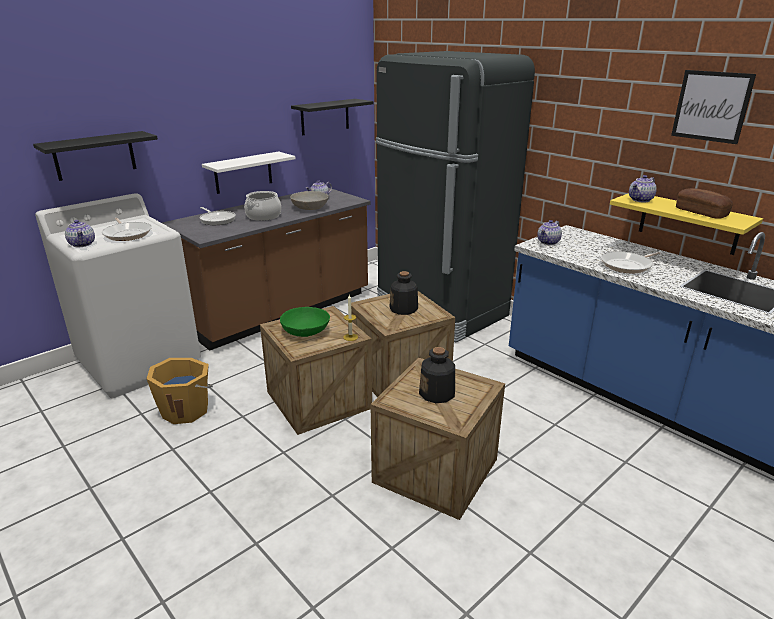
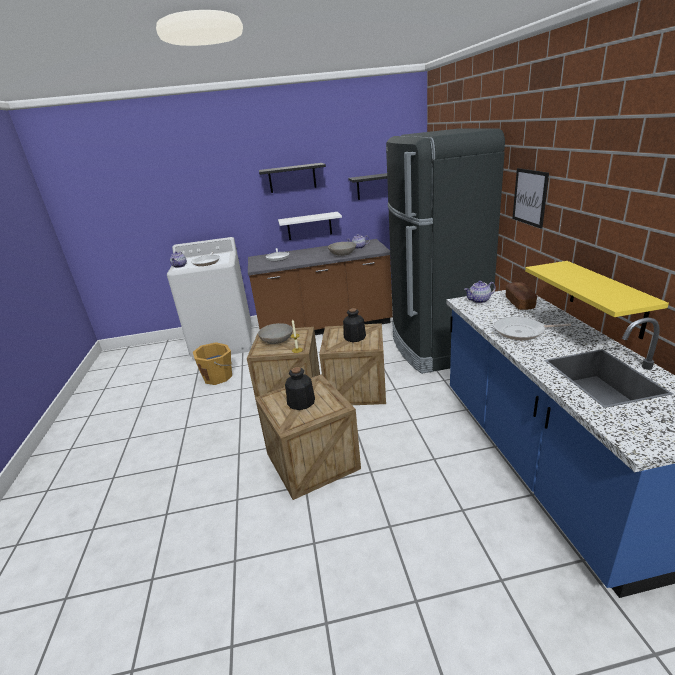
camera: 35 degrees right, 0 degrees up
black shelf [33,131,158,181] -> black shelf moved to [259,163,326,193]
cooking pot [244,191,281,221] -> none
green bowl [280,307,330,337] -> grey bowl [258,323,293,344]
teapot [629,175,657,202] -> none
picture [671,70,756,144] -> picture moved to [512,168,549,228]
bread [676,188,733,219] -> bread moved to [505,282,537,310]

